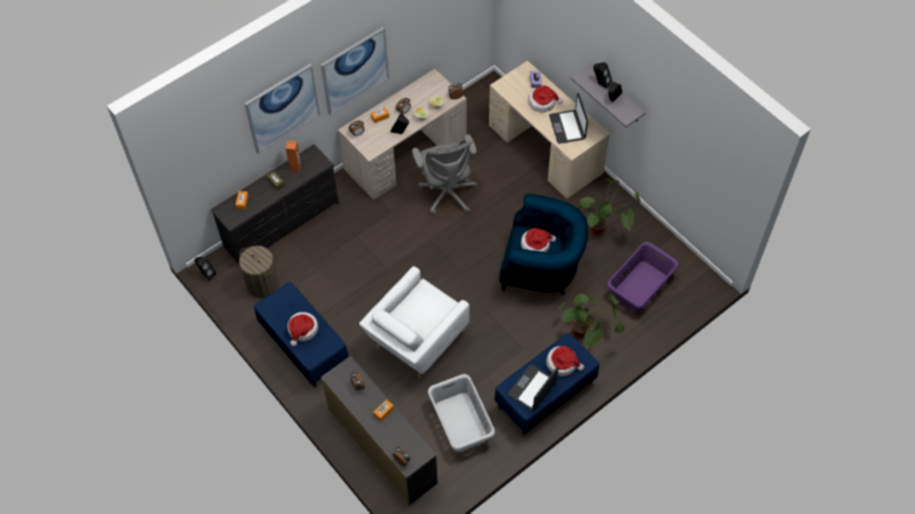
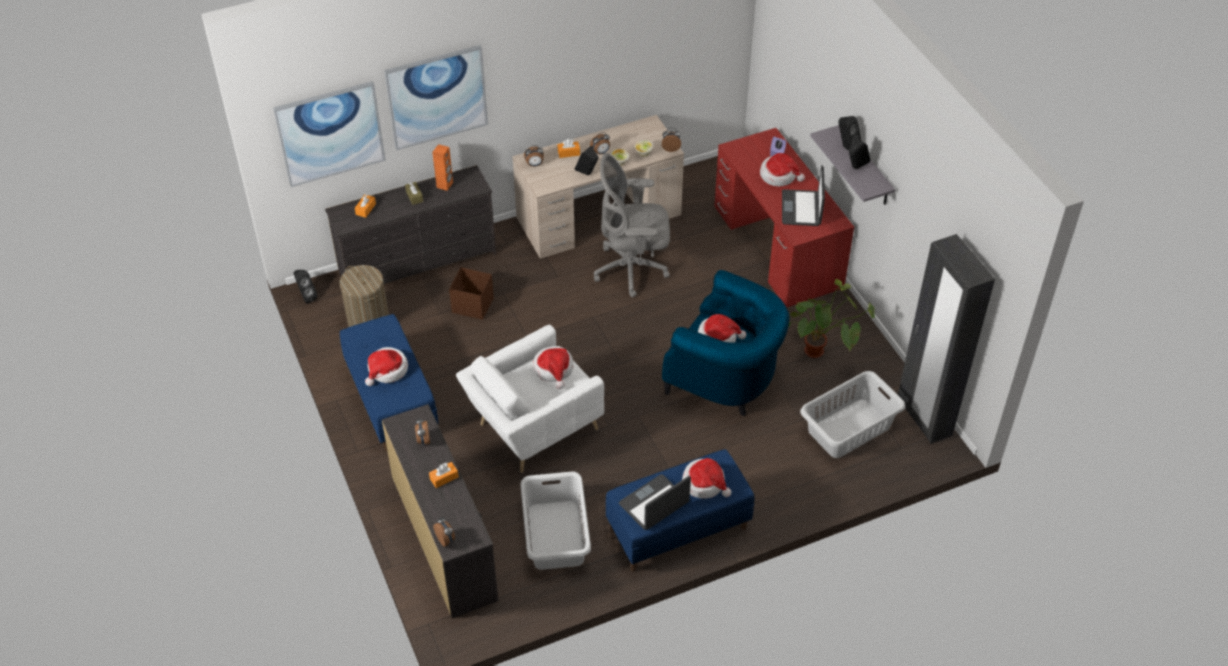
camera: 15 degrees right, 10 degrees down
picture [321,27,389,115] -> picture moved to [273,81,386,187]
grey office chair [412,134,478,215] -> grey office chair turned 90 degrees clockwise [594,153,670,297]
beige desk [489,61,610,199] -> red desk [714,128,854,307]
potted plant [558,293,625,349] -> none
purple laundry basket [607,242,679,312] -> grey laundry basket [800,371,905,458]
none -> brown storage box [449,267,494,320]
none -> hat [533,346,573,389]
none -> black wardrobe [898,234,995,444]

